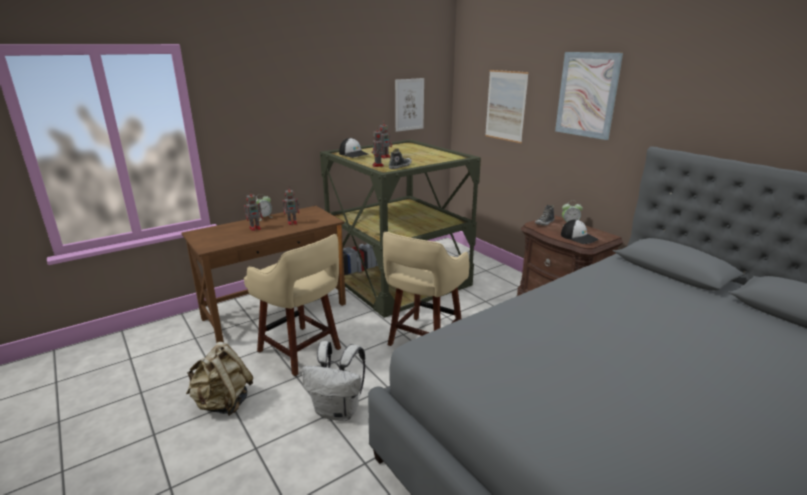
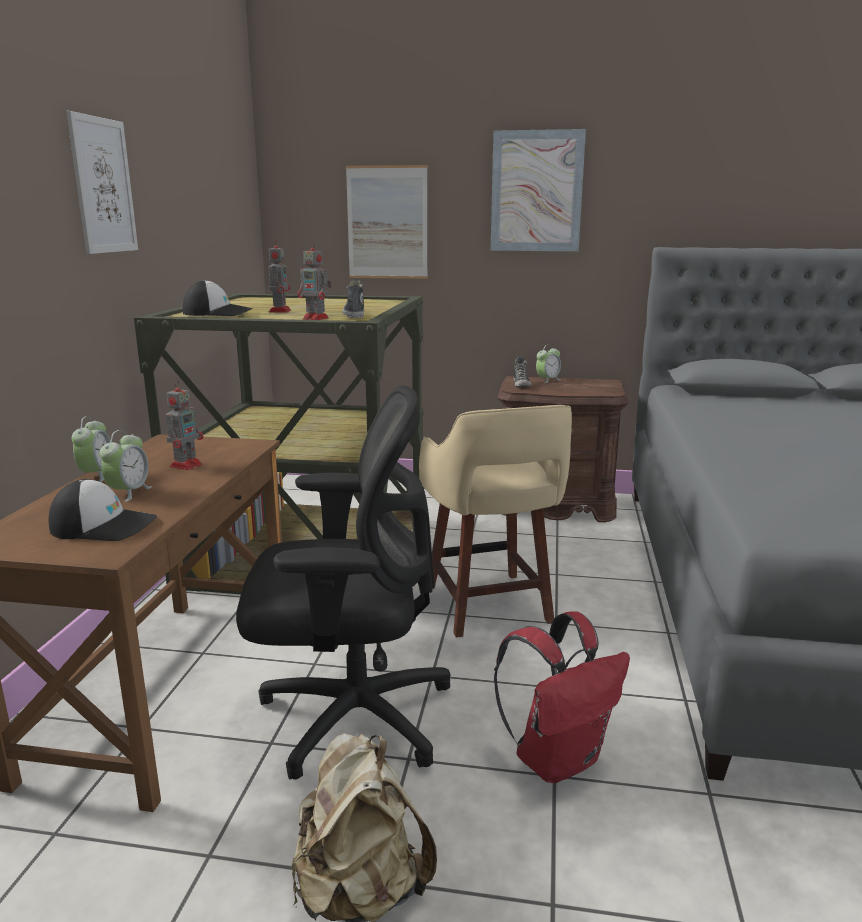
camera: 45 degrees left, 5 degrees down
toy robot [244,193,263,231] -> alarm clock [100,430,152,502]
beige stool [244,234,341,376] -> black office chair [236,386,450,780]
white backpack [302,341,365,421] -> red backpack [494,611,630,783]
picture [395,78,424,132] -> picture moved to [66,111,138,254]
cap [561,219,599,244] -> cap moved to [48,479,157,541]

